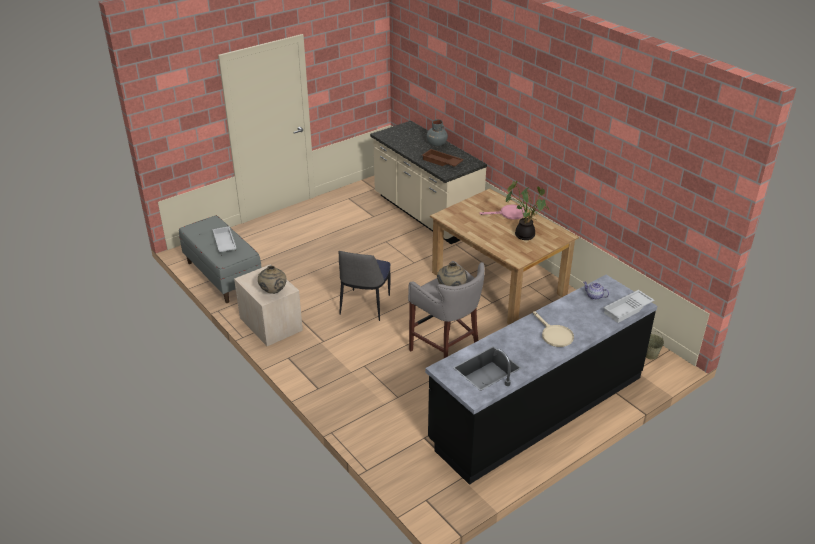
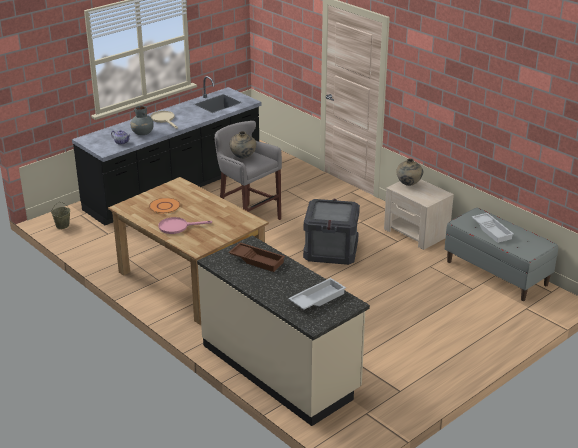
camera: 175 degrees right, 5 degrees down
chair [338,251,391,321] -> crate [303,199,360,265]
grey vase [427,119,448,146] -> grey vase moved to [130,106,154,135]
potted plant [506,181,550,240] -> orange plate [149,198,180,214]
white tray [603,290,654,323] -> white tray moved to [288,278,346,310]

